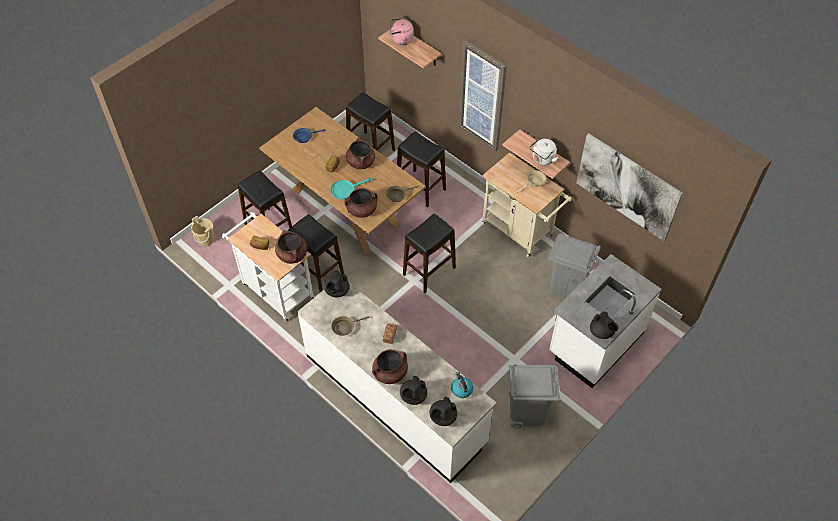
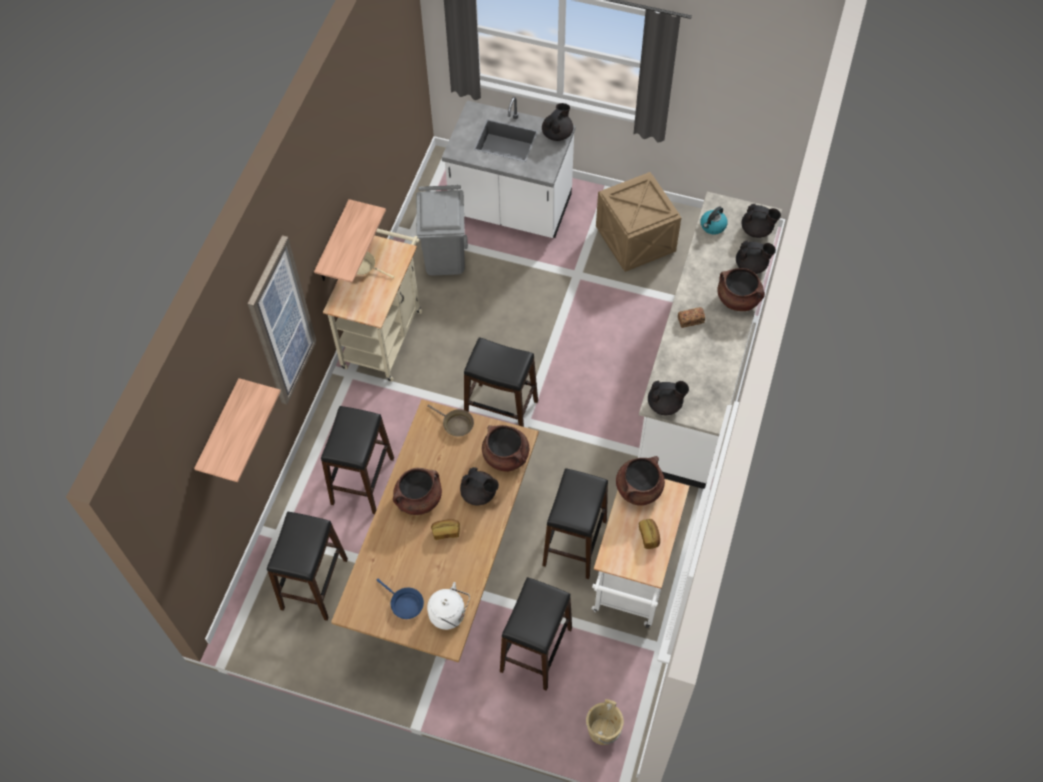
camera: 115 degrees left, 5 degrees up
turquoise frying pan [331,178,372,200] -> black teapot [460,467,499,505]
brown frying pan [332,316,369,336] -> none
pink kettle [390,18,414,45] -> none
grey trash can [509,365,560,429] -> crate [596,172,681,272]
white kettle [530,139,559,165] -> white kettle moved to [427,582,470,630]
picture [576,133,683,241] -> none

